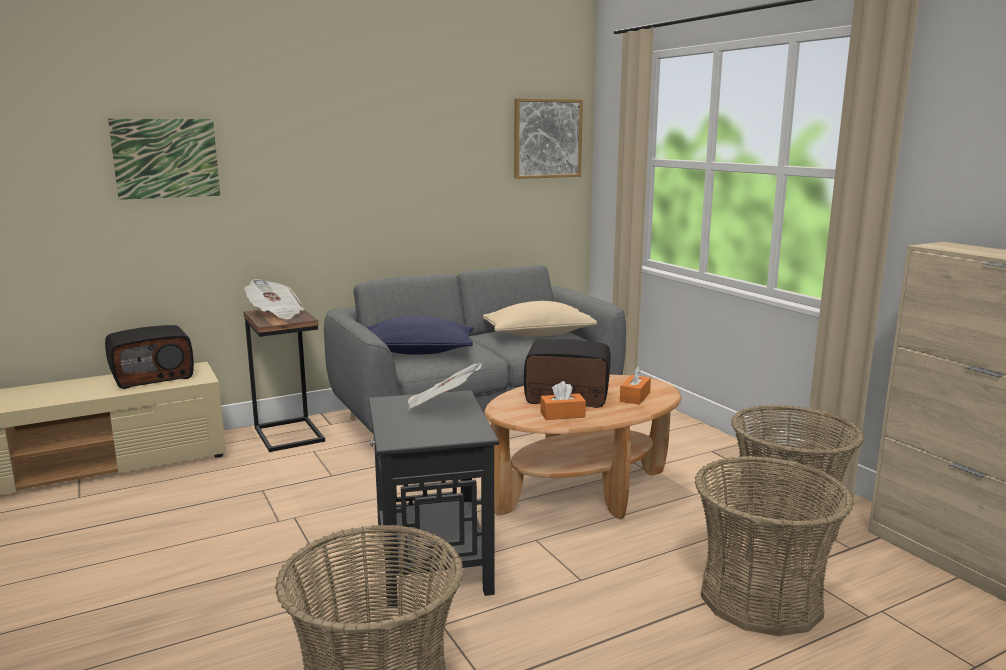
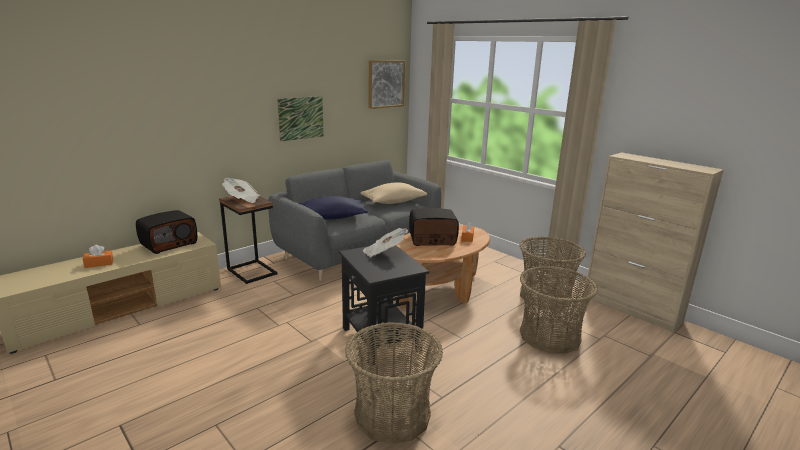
camera: 15 degrees left, 5 degrees up
picture [108,119,220,200] -> picture moved to [277,96,324,141]
orange tissue box [541,381,586,420] -> orange tissue box moved to [83,245,113,268]

